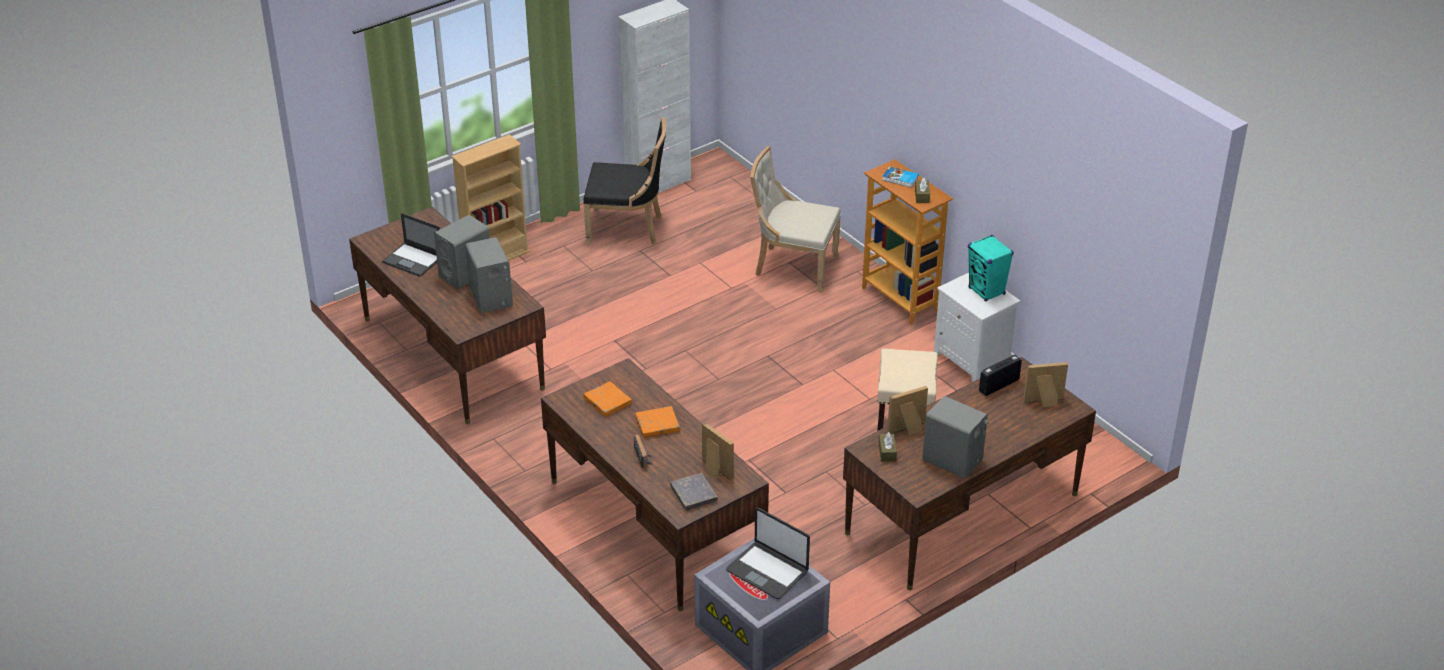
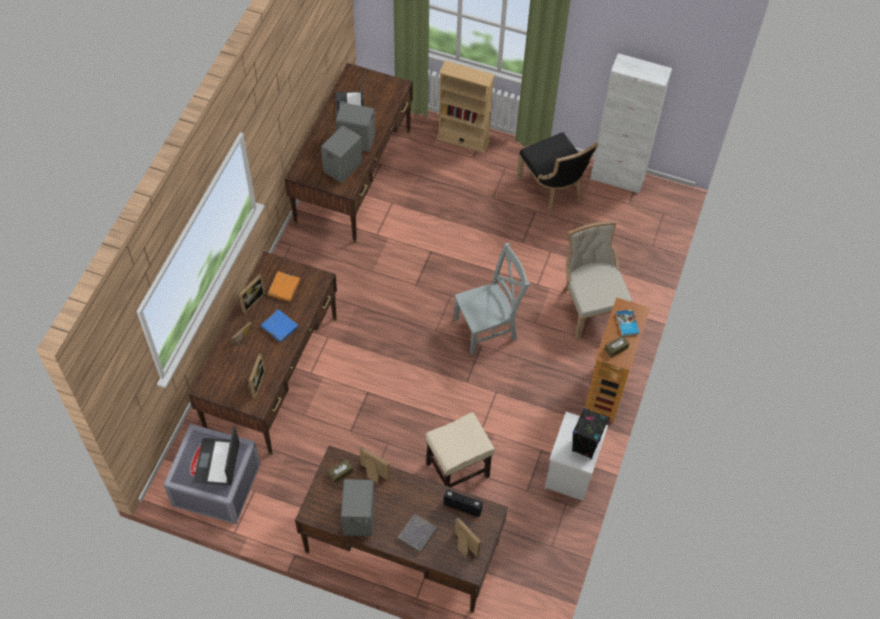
camera: 55 degrees right, 20 degrees up
orange book [635,406,680,438] -> blue book [261,309,299,343]
grey book [670,473,717,511] -> grey book moved to [397,514,437,553]
turquoise speaker [968,235,1014,302] -> black speaker [572,408,609,460]
none -> picture frame [239,274,265,313]
none -> grey chair [454,242,530,355]

